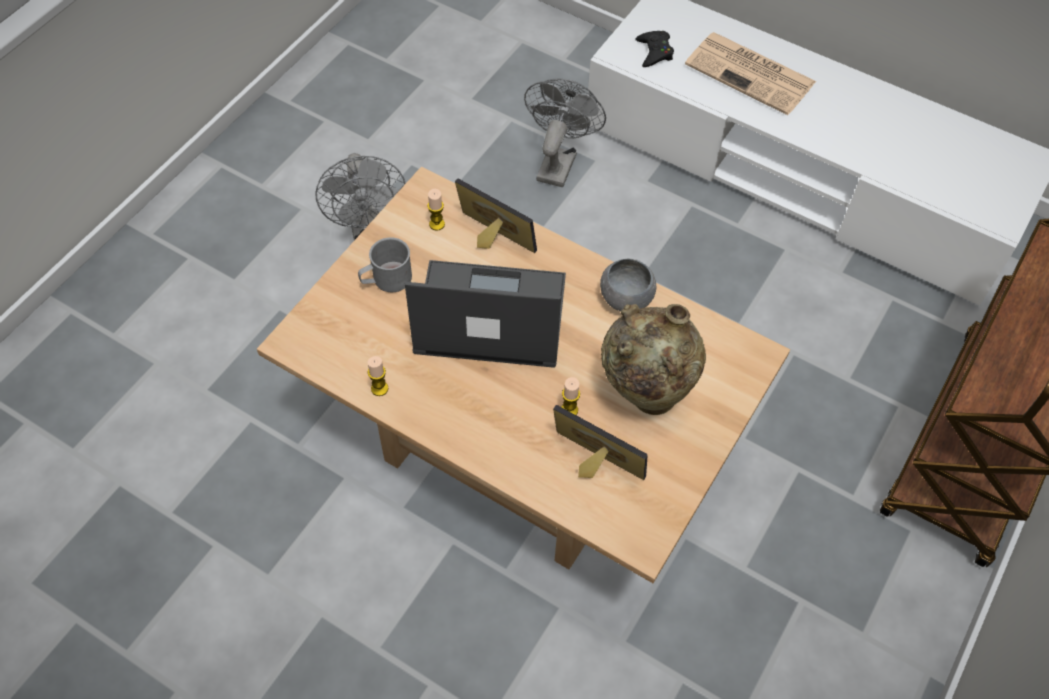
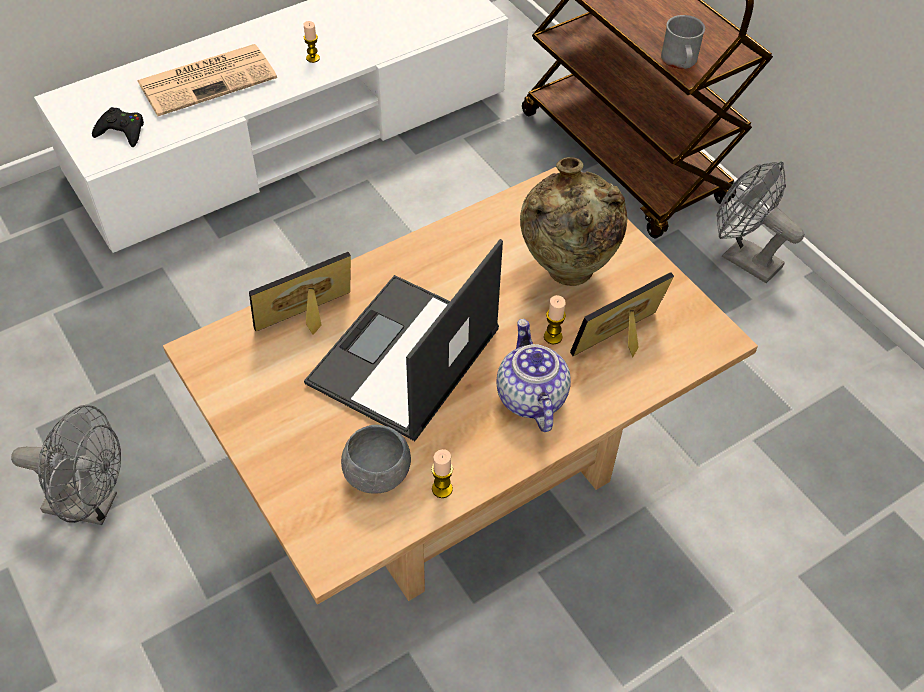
camera: 65 degrees left, 5 degrees down
grey mug [358,237,412,292] -> grey mug moved to [661,15,705,69]
candle [427,189,445,231] -> candle moved to [304,21,320,63]
grey fan [524,79,606,187] -> grey fan moved to [717,161,804,283]
grey bowl [600,259,656,311] -> grey bowl moved to [341,425,411,494]
none -> teapot [496,319,571,432]

